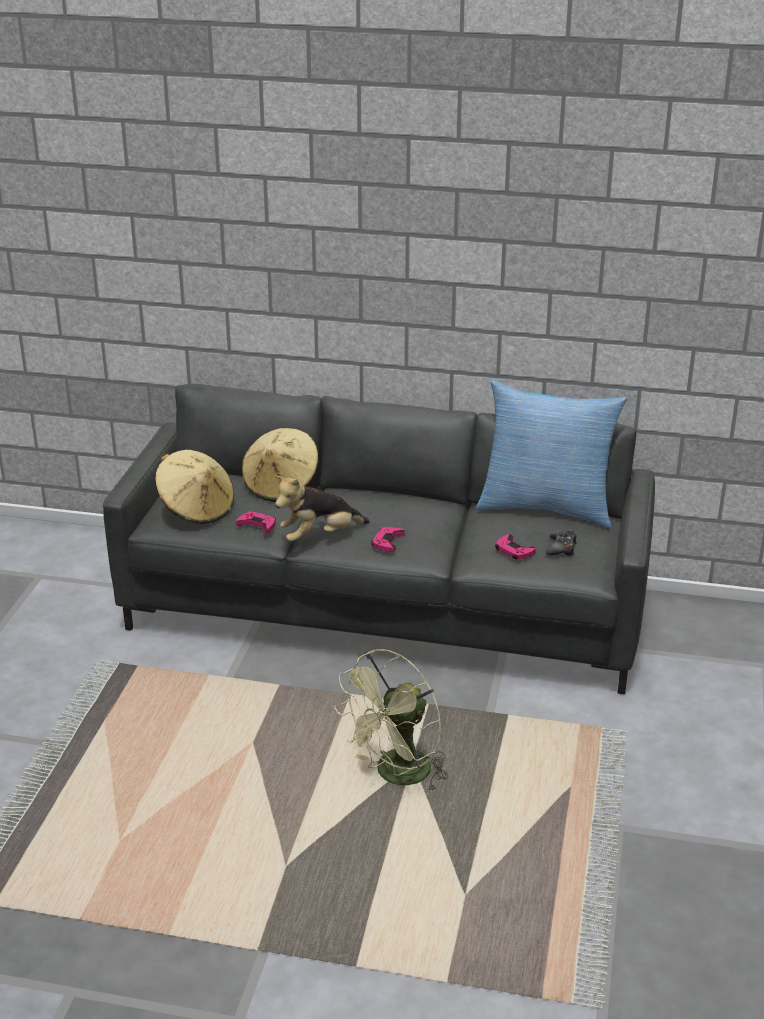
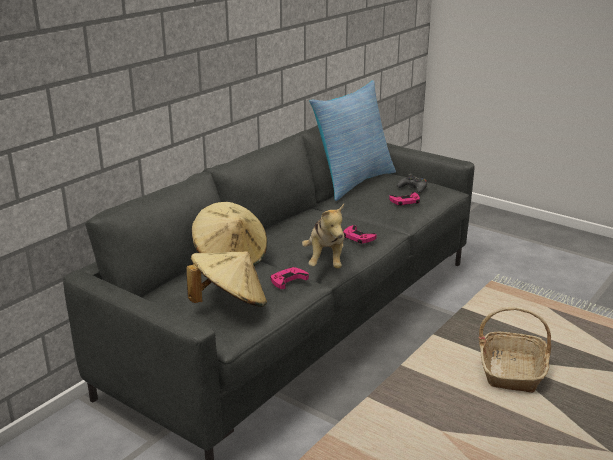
camera: 65 degrees left, 5 degrees down
green fan [334,649,448,792] -> basket [479,307,551,393]

